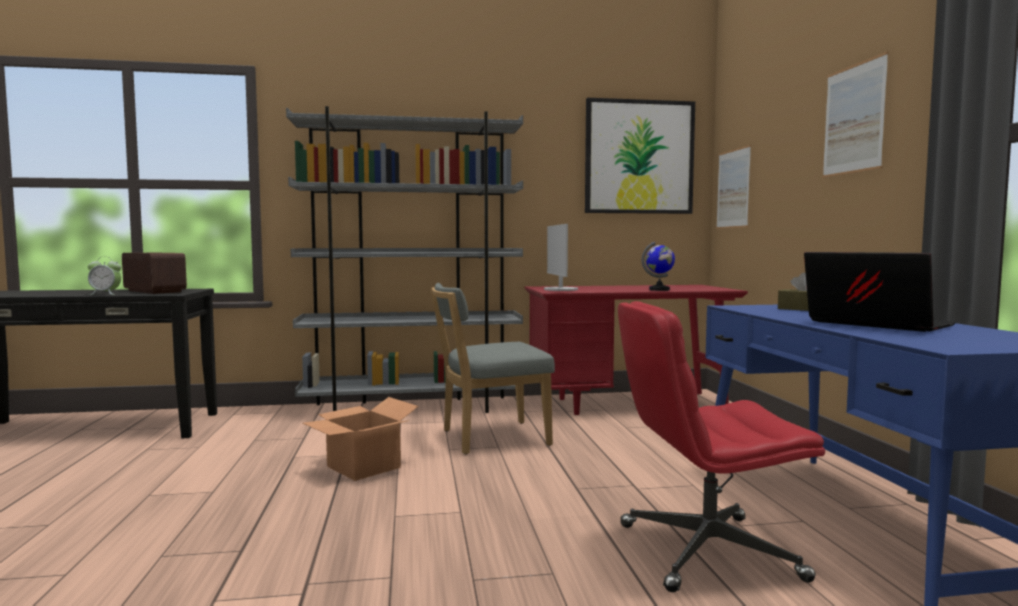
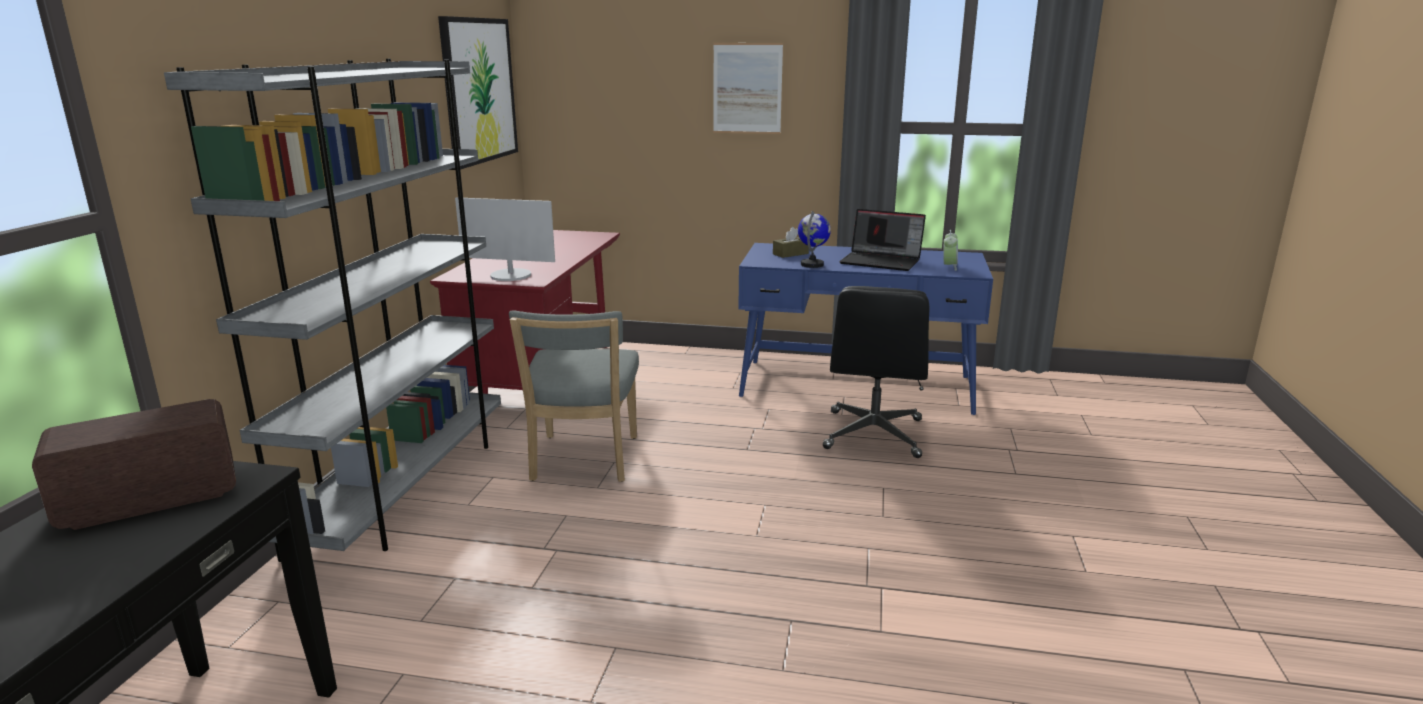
camera: 70 degrees left, 15 degrees up
alarm clock [88,256,121,295] -> alarm clock moved to [943,230,958,271]
cardboard box [303,397,419,481] -> none
red office chair [618,301,825,592] -> black office chair [823,286,929,458]
globe [641,242,675,291] -> globe moved to [798,211,831,268]
picture [716,145,751,229] -> none
laptop [804,252,956,332] -> laptop turned 135 degrees counterclockwise [839,209,926,271]

